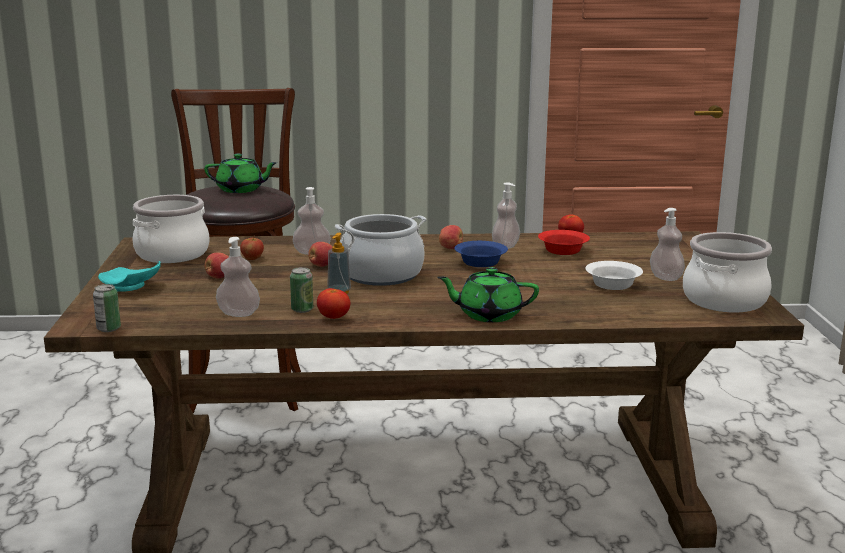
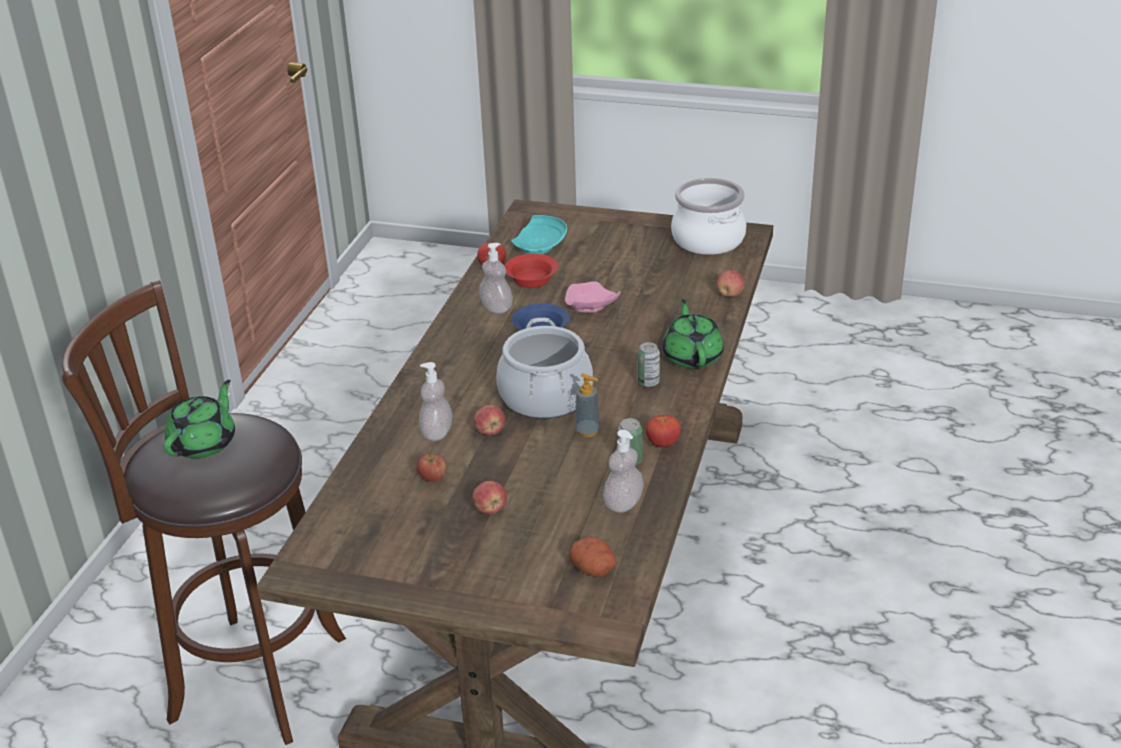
camera: 70 degrees left, 15 degrees up
can [93,284,121,332] -> can moved to [637,342,660,387]
turquoise plate [98,261,161,292] -> turquoise plate moved to [511,215,567,254]
cooking pot [132,195,209,263] -> none
green teapot [437,267,539,322] -> green teapot turned 150 degrees clockwise [662,299,724,369]
apple [439,225,463,249] -> apple moved to [717,270,744,297]
white bowl [585,261,643,290] -> none
soap dispenser [650,208,685,281] -> none
none -> pink plate [565,281,621,313]
none -> potato [569,536,616,577]

